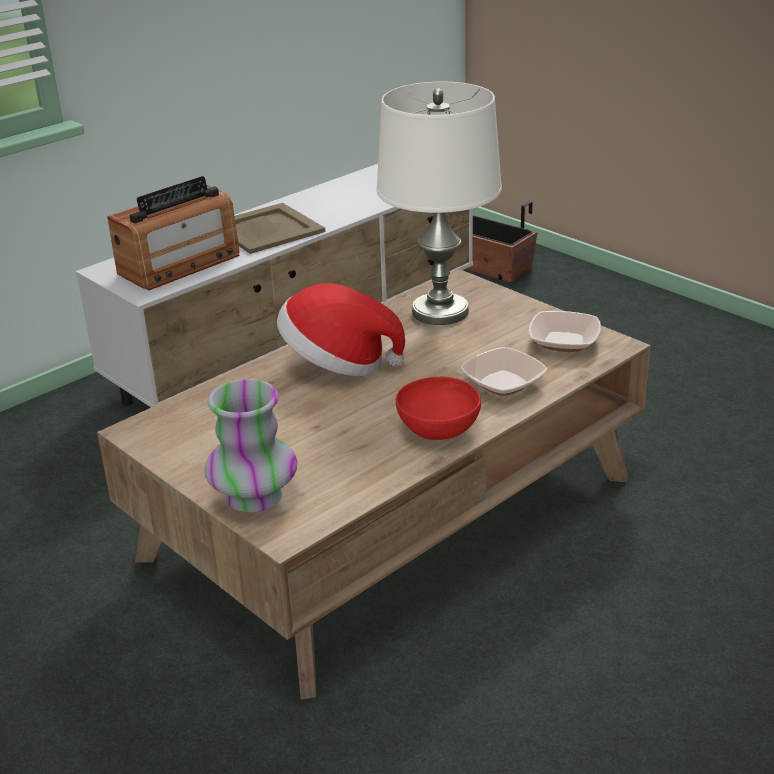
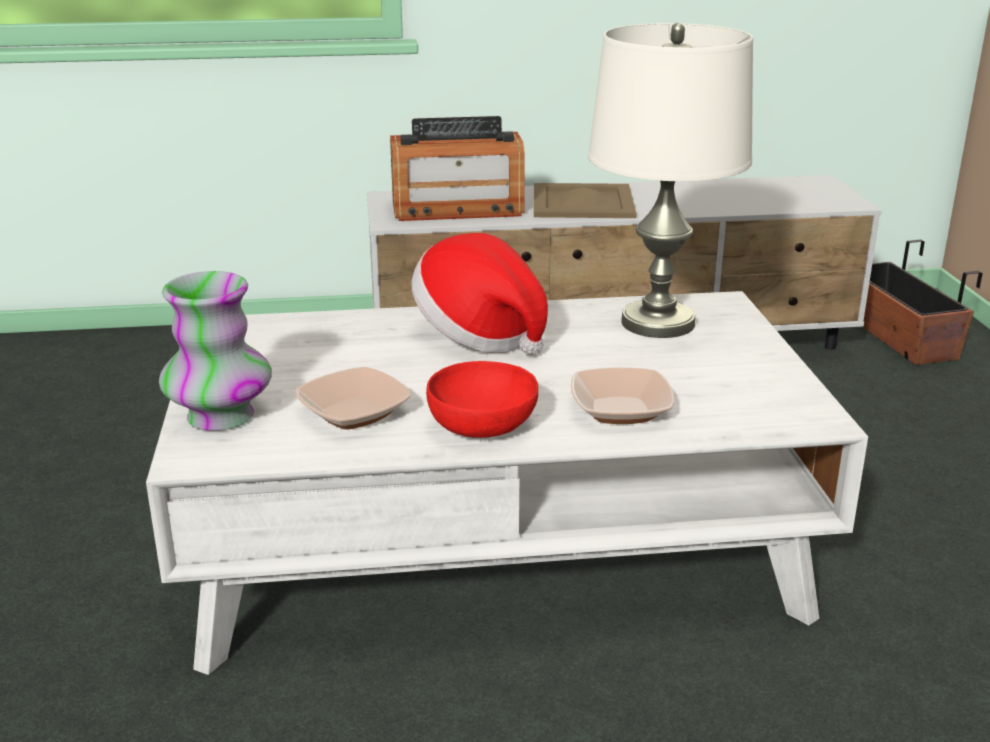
camera: 35 degrees right, 5 degrees down
brown coffee table [97,269,651,700] -> white coffee table [146,291,868,675]
bowl [529,311,601,352] -> bowl moved to [295,367,411,430]

